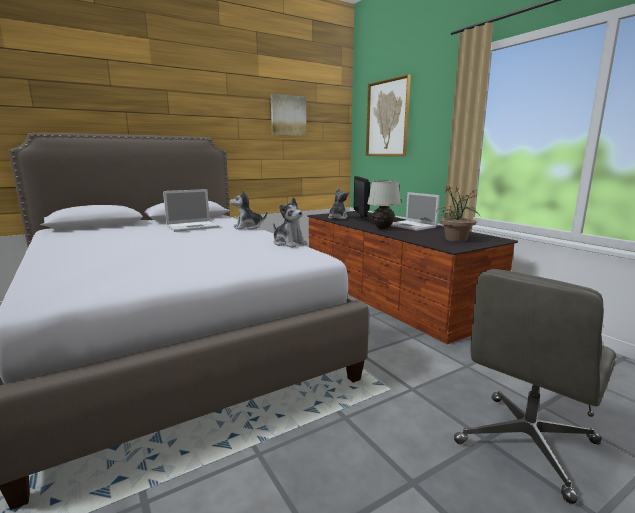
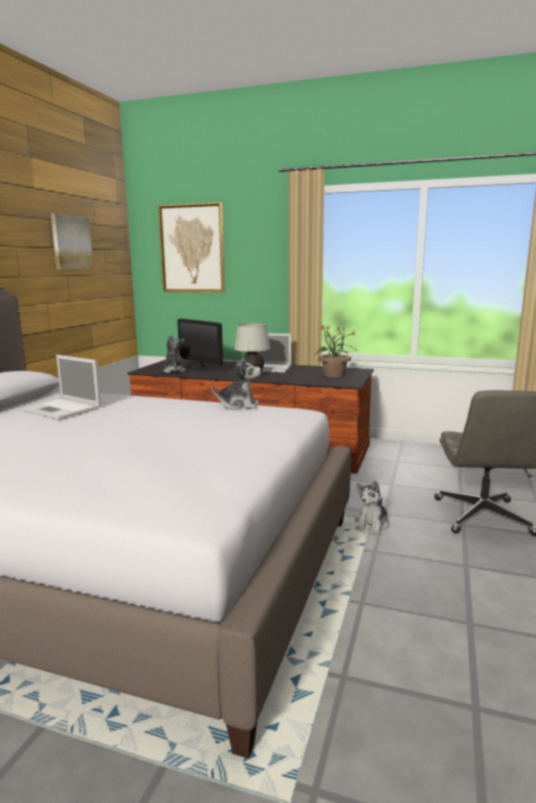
camera: 40 degrees left, 0 degrees up
laptop [163,189,220,232] -> laptop turned 105 degrees clockwise [20,355,101,420]
plush toy [230,190,267,230] -> plush toy moved to [356,481,389,535]

